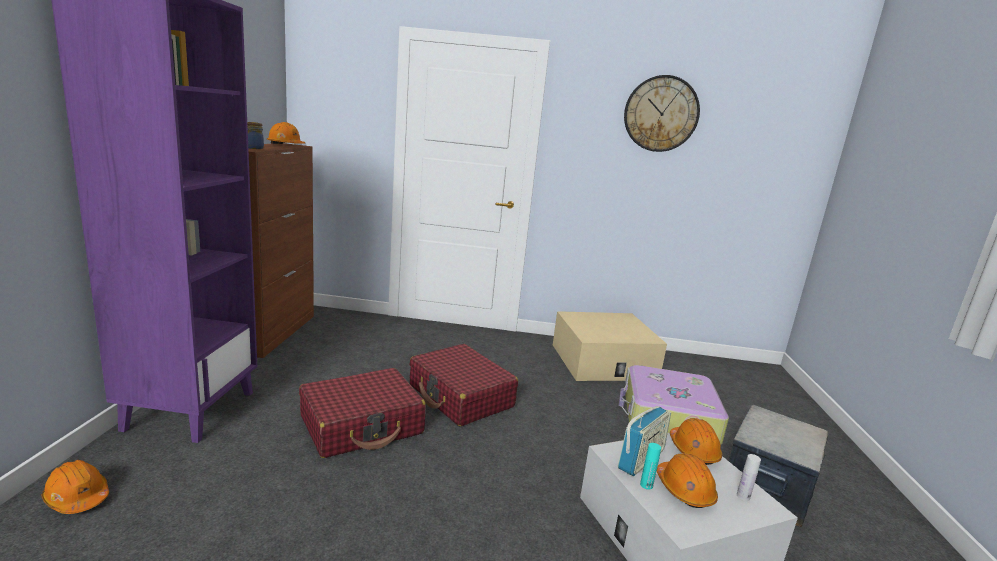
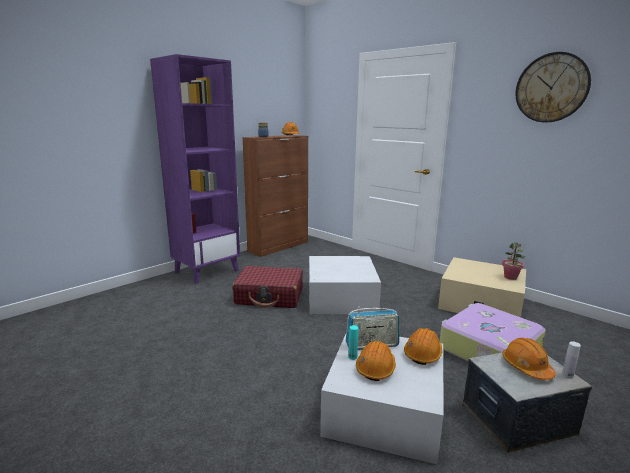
camera: 40 degrees right, 0 degrees up
orange hard hat [42,460,109,514] -> orange hard hat moved to [502,338,556,380]
red suitcase [410,344,518,426] -> white storage box [309,256,381,314]
white bottle [737,454,761,501] -> white bottle moved to [562,341,581,379]
none -> potted plant [502,242,525,280]

